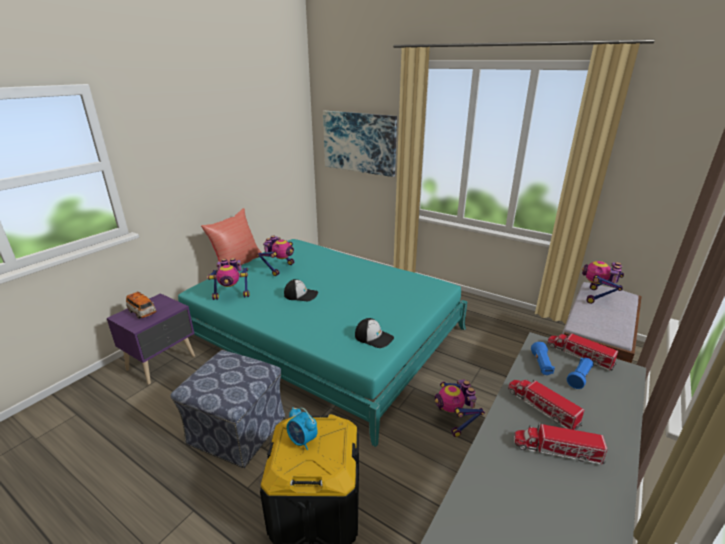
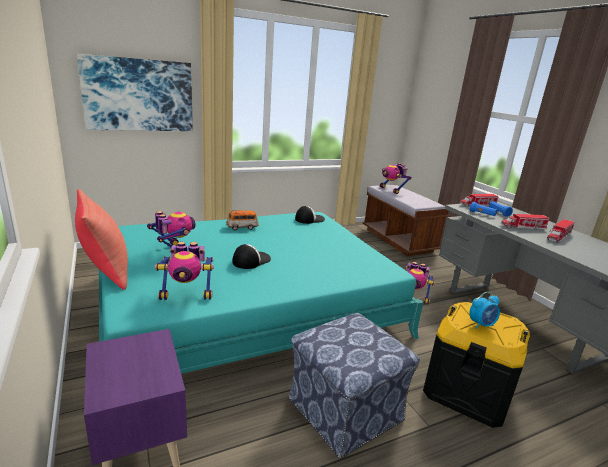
camera: 60 degrees left, 5 degrees down
toy car [126,291,157,319] -> toy car moved to [226,210,259,231]
toy robot [207,258,250,300] -> toy robot turned 60 degrees clockwise [155,242,214,300]
cap [355,318,394,348] -> cap moved to [295,206,325,224]

